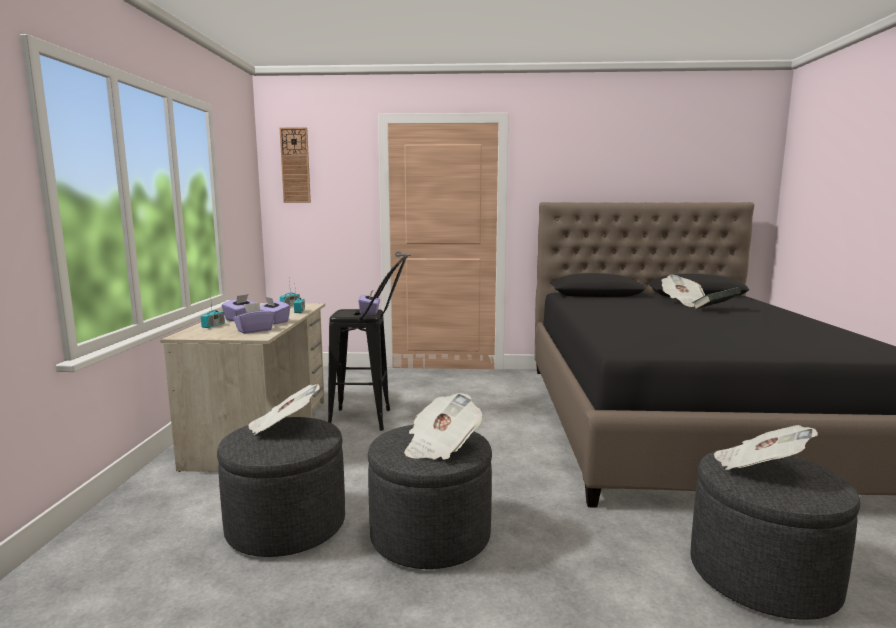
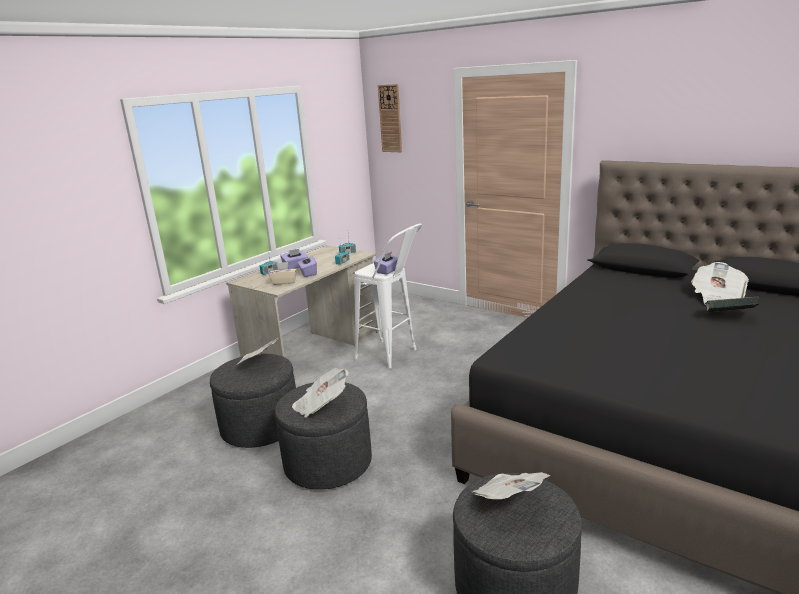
camera: 35 degrees right, 10 degrees up
purple tissue box [233,302,275,334] -> beige tissue box [269,262,297,285]
black stool [328,255,408,431] -> white stool [354,223,422,368]

